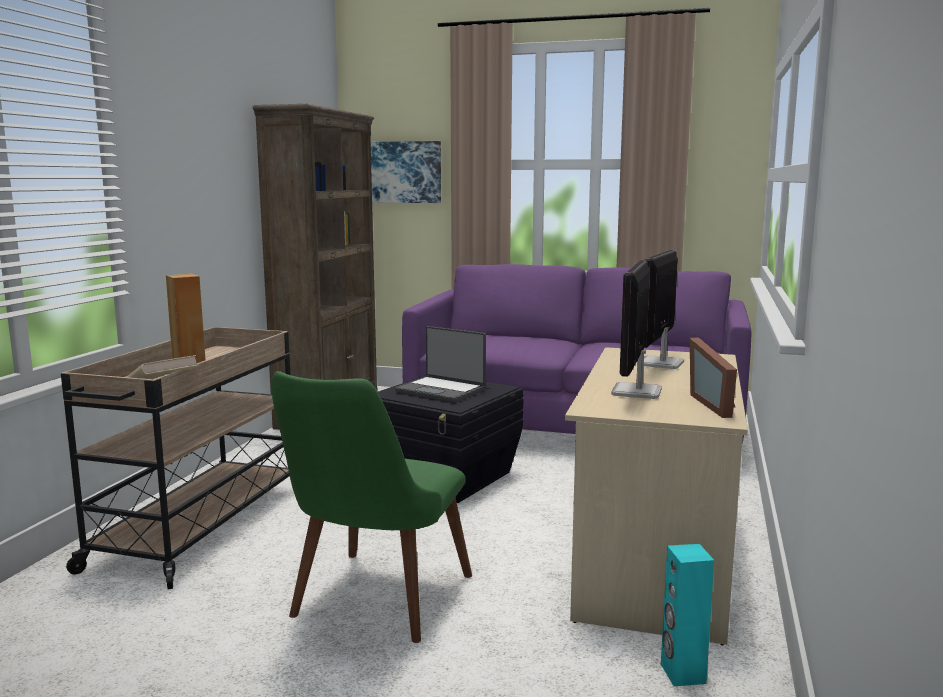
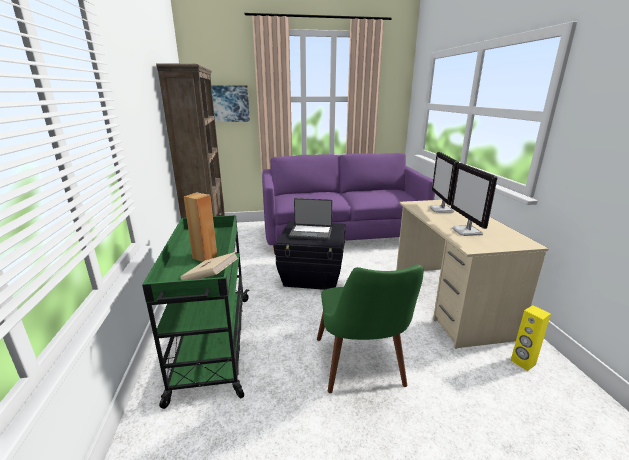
camera: 25 degrees left, 10 degrees up
beige cart [61,327,291,589] -> green cart [142,215,249,409]
turquoise speaker [661,544,714,686] -> yellow speaker [511,305,551,371]
picture frame [690,338,737,418] -> none

